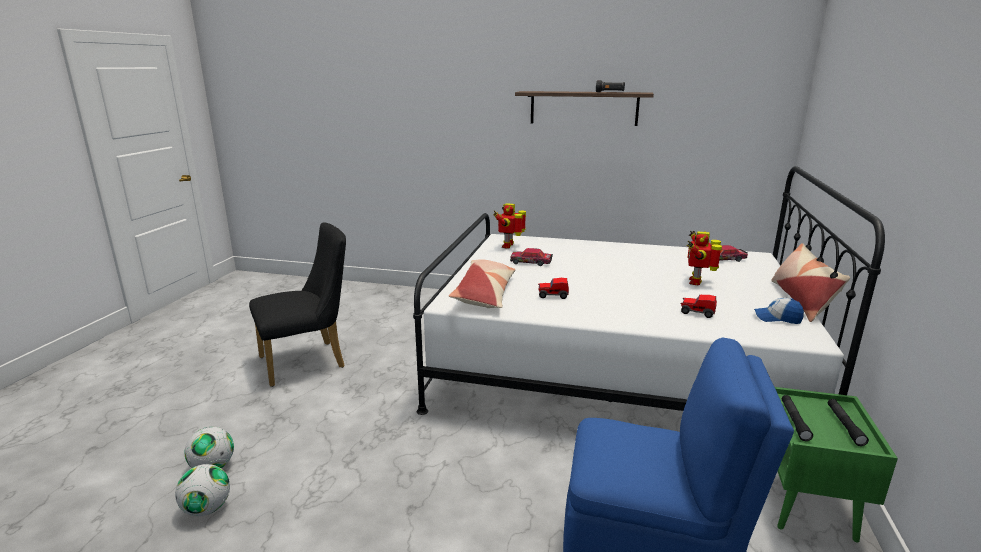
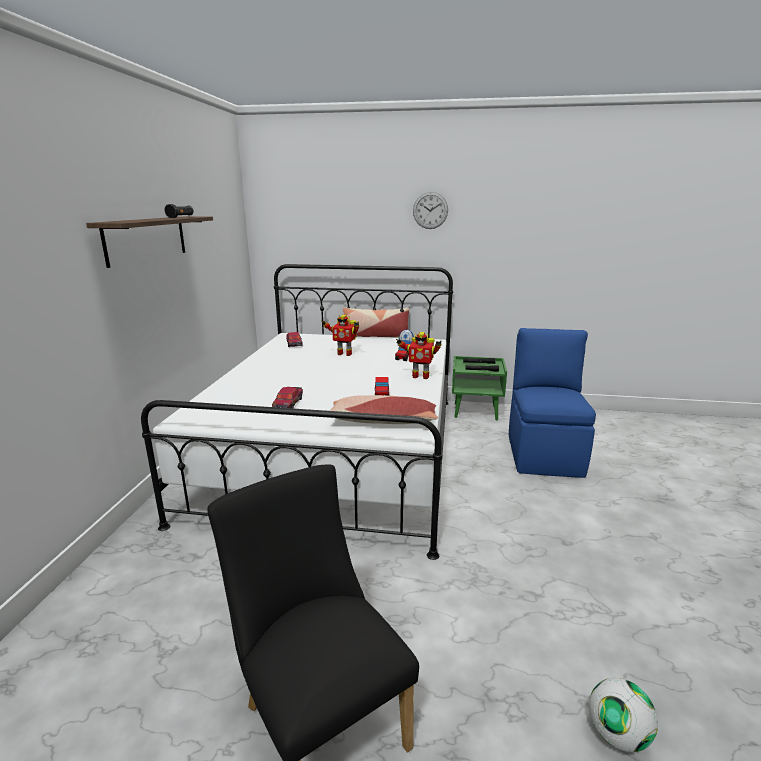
camera: 95 degrees left, 0 degrees up
football [175,464,230,516] -> none
toy robot [493,203,526,249] -> toy robot moved to [396,332,442,379]
none -> wall clock [413,192,448,229]

